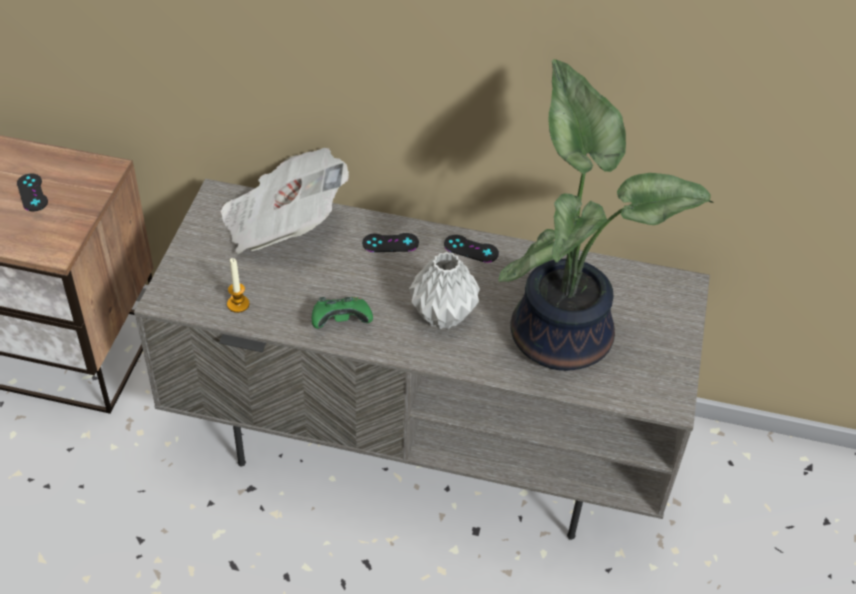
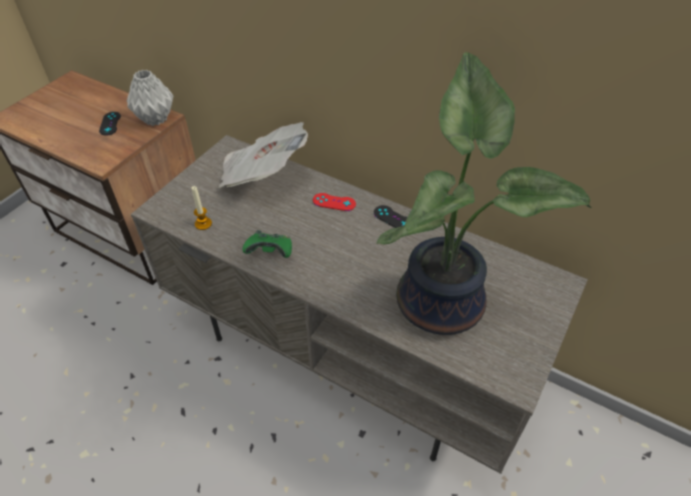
camera: 20 degrees right, 0 degrees up
black game controller [362,233,419,252] -> red game controller [313,193,356,211]
grey vase [409,252,480,329] -> grey vase moved to [127,70,173,126]

